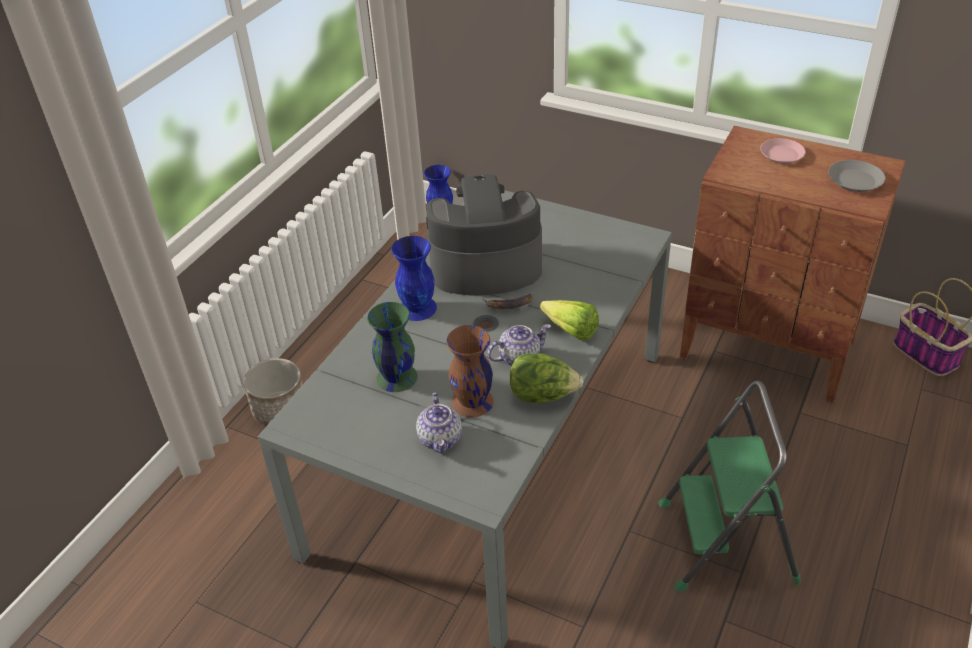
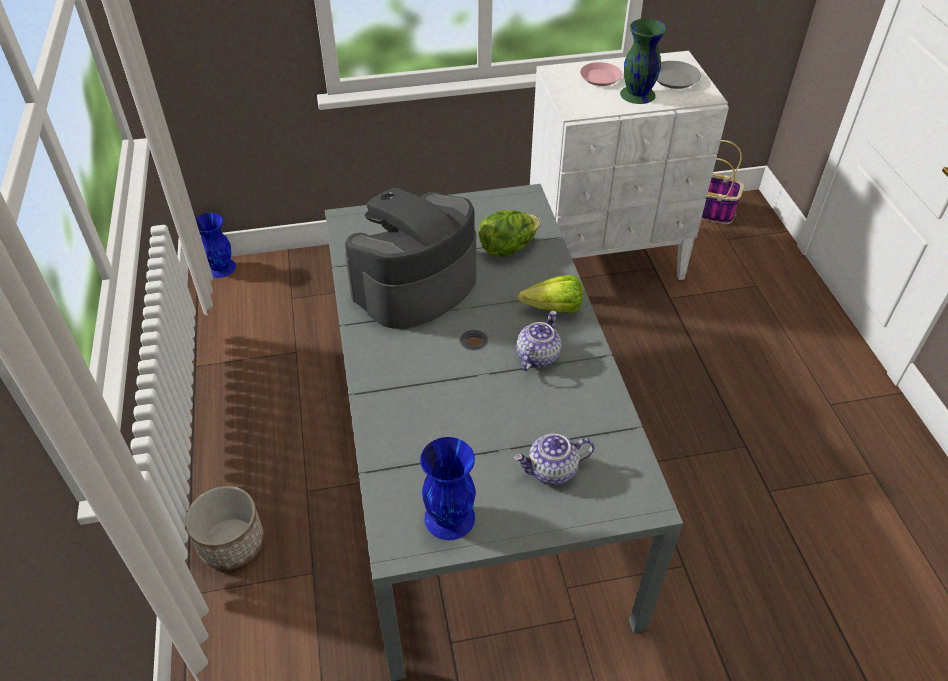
camera: 40 degrees left, 5 degrees up
green vase [367,302,418,392] -> green vase moved to [620,18,667,104]
blue vase [391,236,437,321] -> blue vase moved to [420,437,476,540]
teapot [416,393,462,454] -> teapot turned 120 degrees clockwise [514,434,594,485]
brown vase [446,325,494,418] -> none
banana [483,294,533,309] -> none
lettuce [510,353,584,403] -> lettuce moved to [478,210,541,257]
green step ladder [658,381,801,592] -> none
brown dresser [680,126,905,403] -> white dresser [530,51,729,280]

